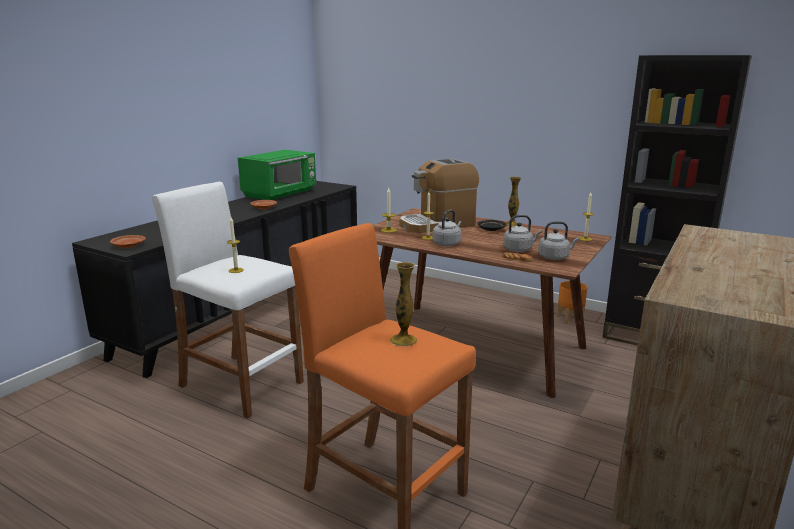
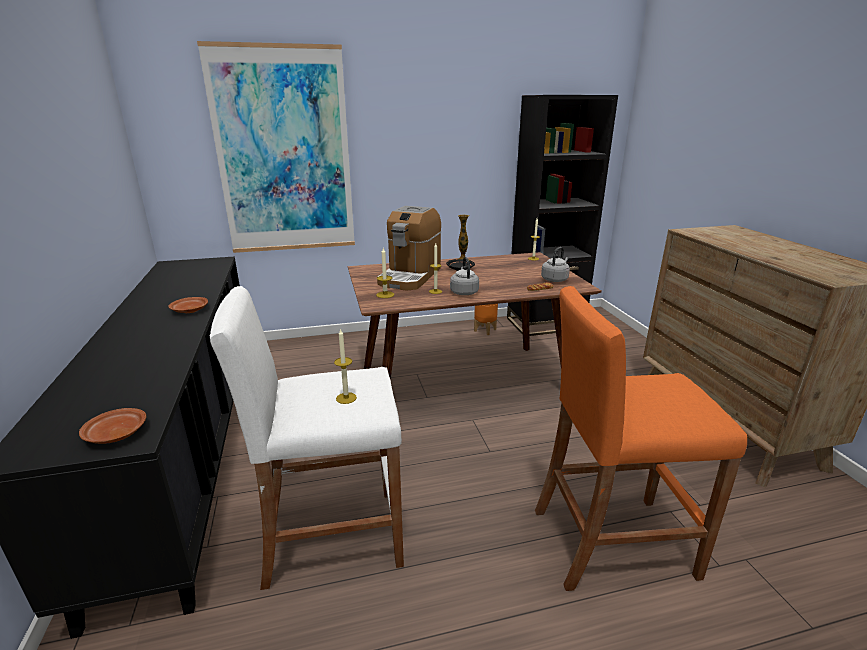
camera: 45 degrees left, 5 degrees up
green microwave [238,150,316,200] -> none
vase [390,262,417,346] -> none
grey kettle [503,215,542,252] -> none
none -> picture [197,41,355,253]

